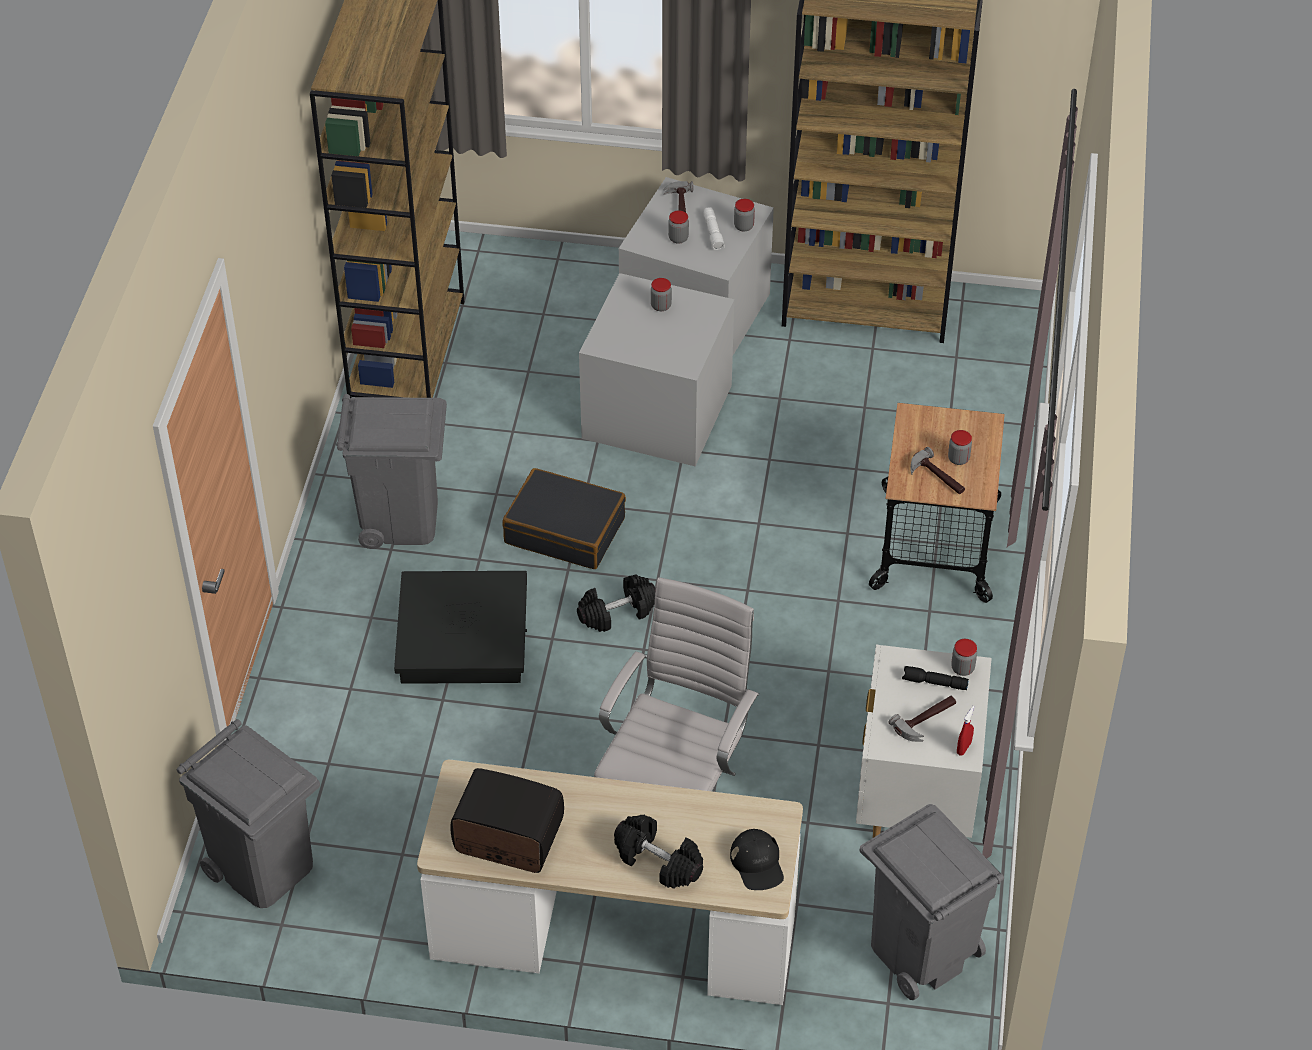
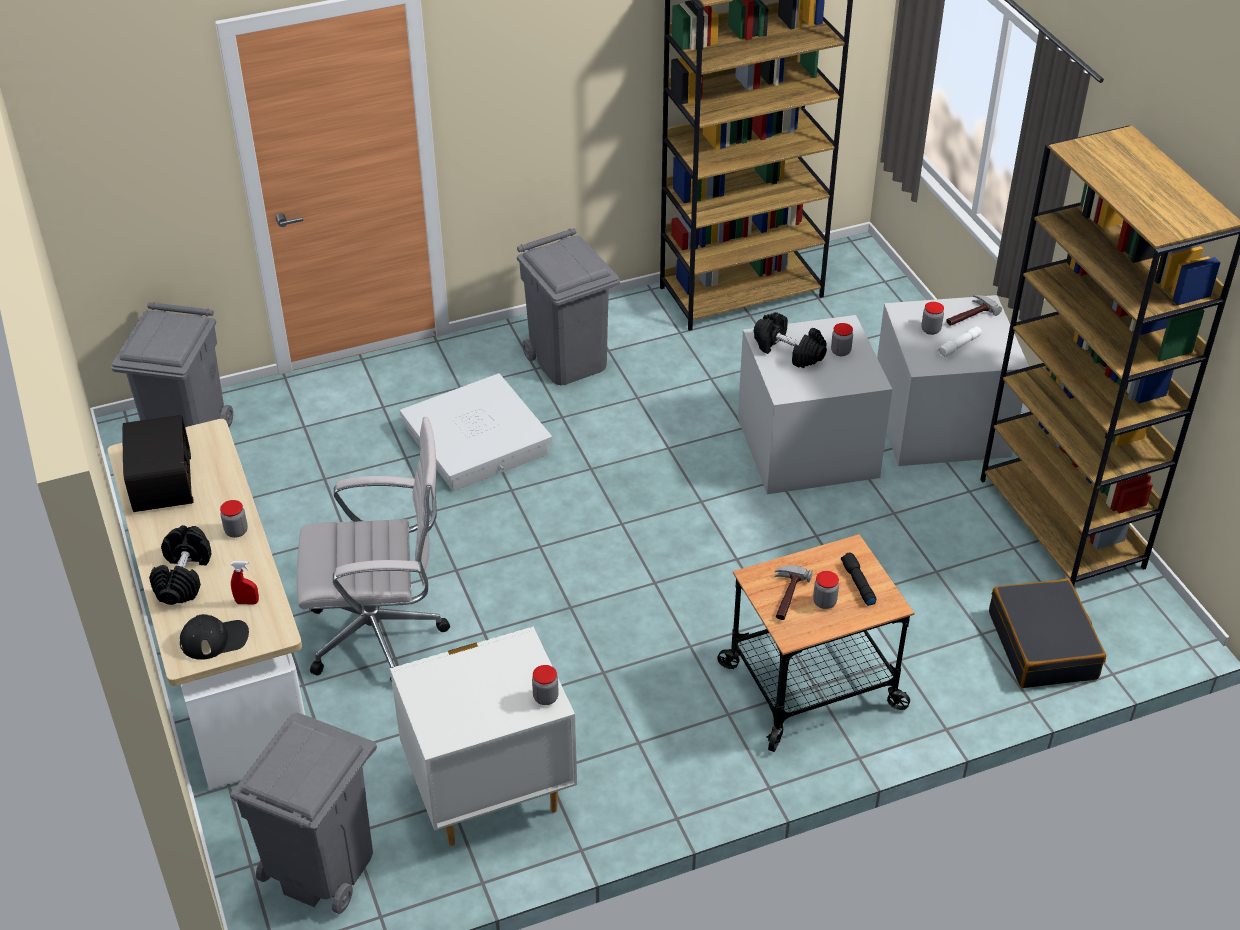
camera: 60 degrees right, 5 degrees down
black storage box [394,571,527,684] -> white storage box [400,373,552,491]
black suitcase [503,468,626,569] -> black suitcase moved to [989,579,1106,688]
black dumbbell [577,575,656,632] -> black dumbbell moved to [754,312,827,368]
black cap [730,829,784,890] -> black cap turned 150 degrees counterclockwise [180,614,249,660]
jar [734,199,755,231] -> jar moved to [220,500,248,538]
hammer [889,696,956,742] -> none
black flashlight [902,666,969,690] -> black flashlight moved to [841,553,876,606]
red spray bottle [957,706,974,756] -> red spray bottle moved to [231,561,259,604]

